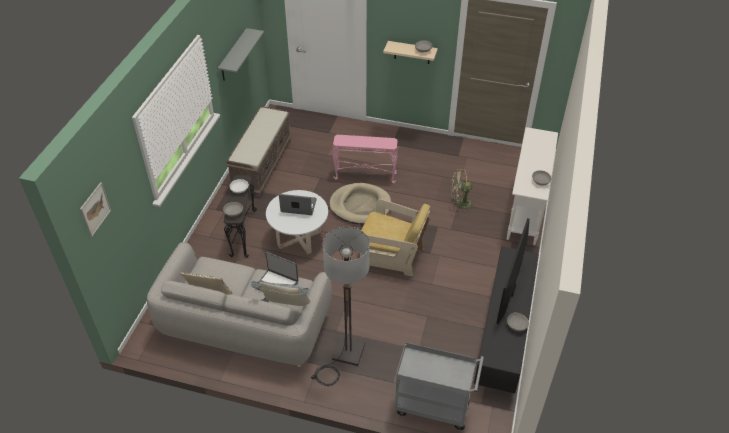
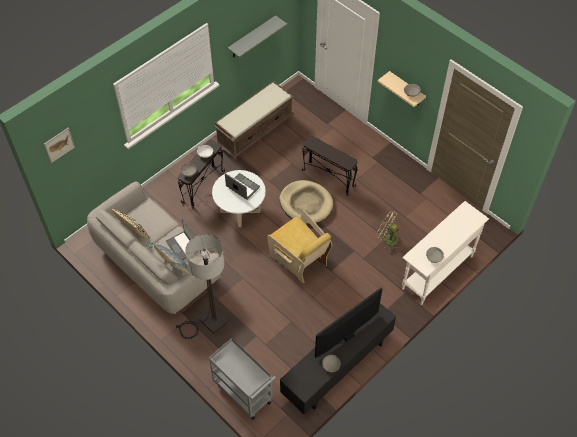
camera: 30 degrees right, 10 degrees up
pink side table [332,135,398,184] -> black side table [302,136,358,196]

